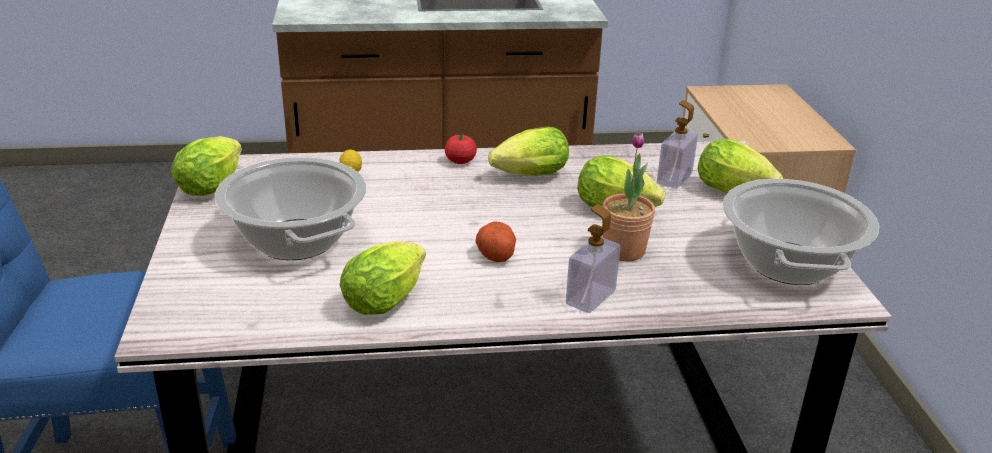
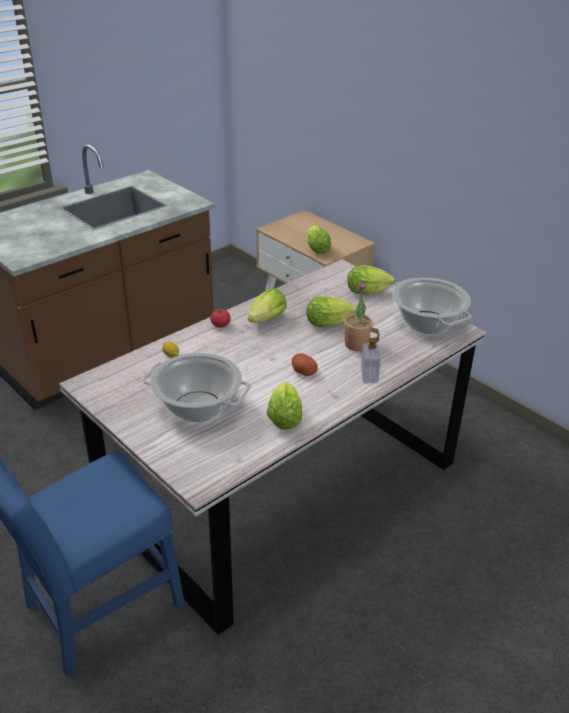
camera: 35 degrees left, 5 degrees up
lettuce [172,136,242,196] -> lettuce moved to [307,225,331,254]
soap dispenser [657,100,698,189] -> none

